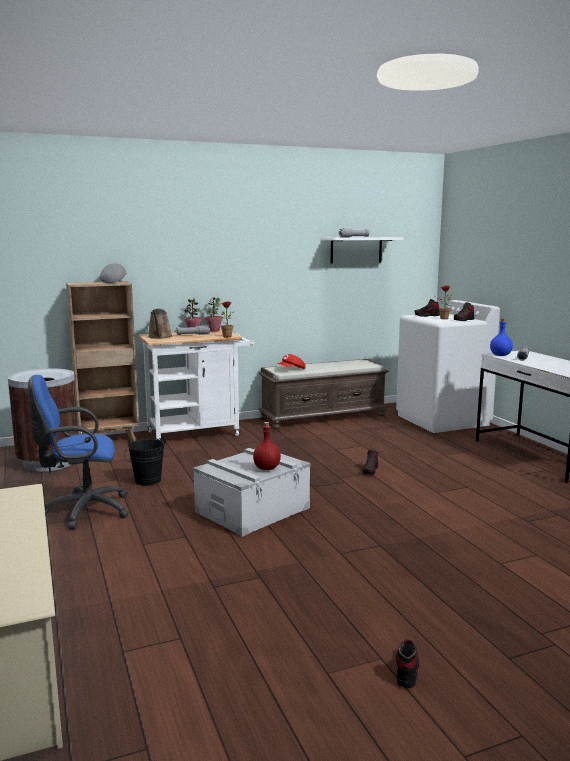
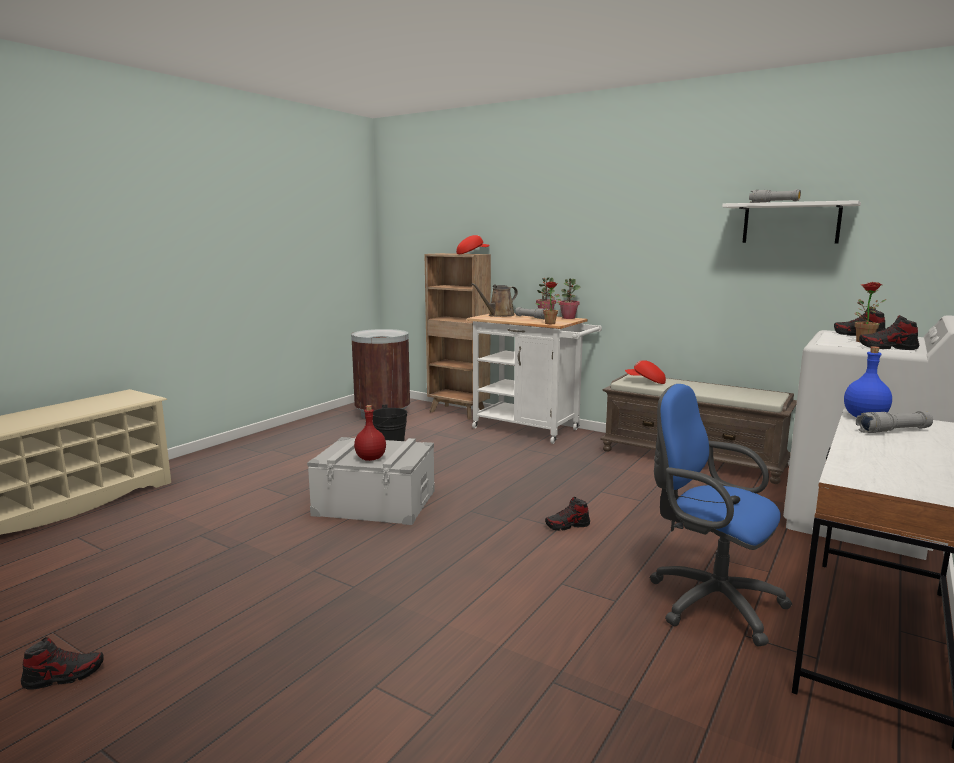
camera: 55 degrees right, 0 degrees up
blue office chair [28,375,129,530] -> blue office chair moved to [649,384,792,646]
grey cap [100,263,127,283] -> red cap [456,235,490,254]

